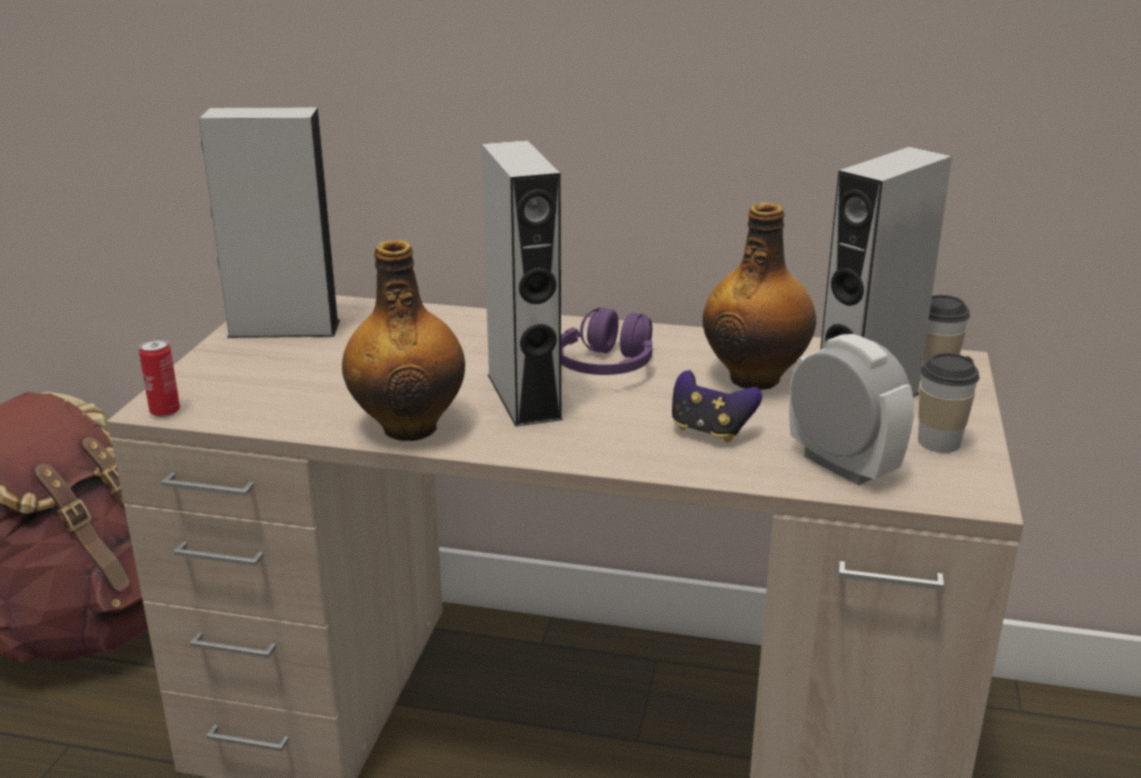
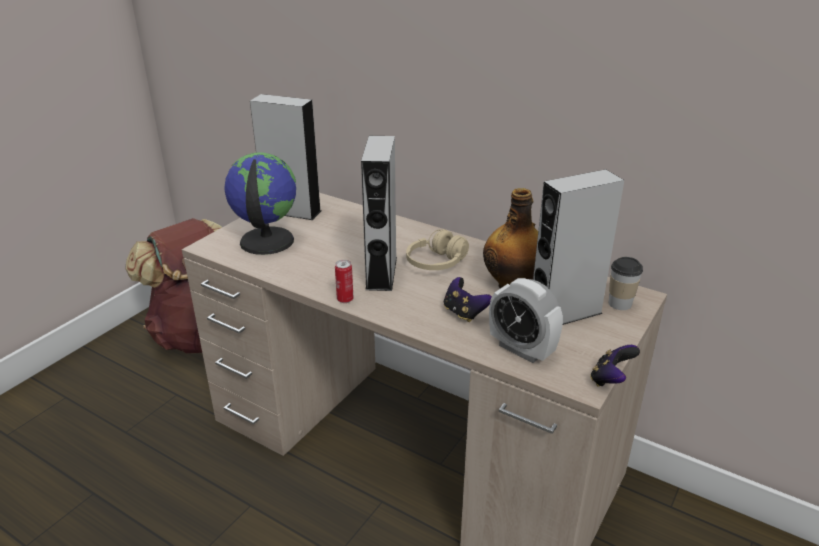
camera: 20 degrees right, 5 degrees up
can [139,338,180,417] -> can moved to [335,260,354,303]
bottle [342,240,465,441] -> none
purple headphones [561,308,652,375] -> beige headphones [406,229,469,270]
alarm clock [789,334,914,486] -> alarm clock turned 150 degrees clockwise [489,278,563,363]
cup [918,353,980,453] -> none
none -> globe [225,152,296,255]
none -> game controller [590,345,640,387]

